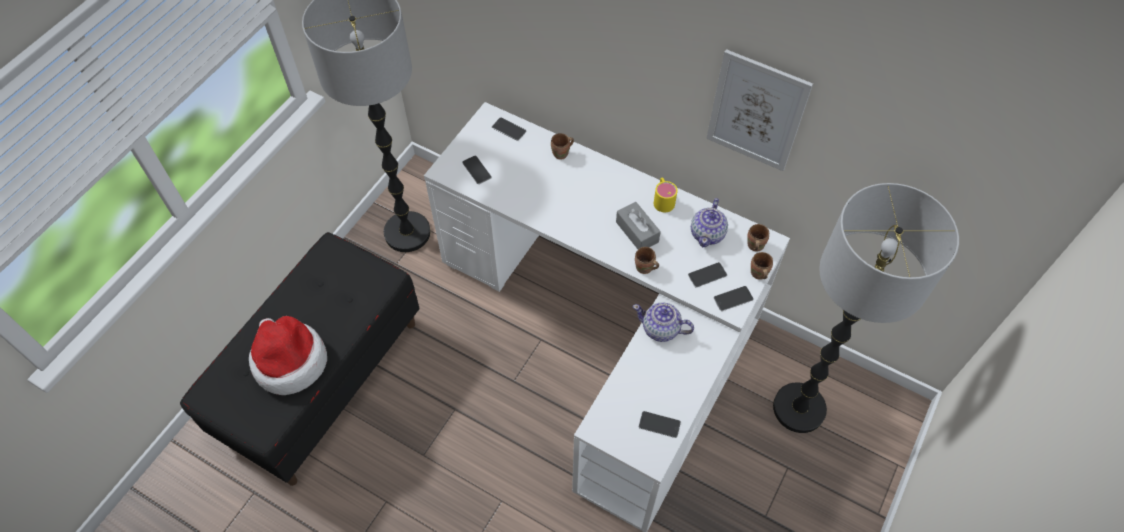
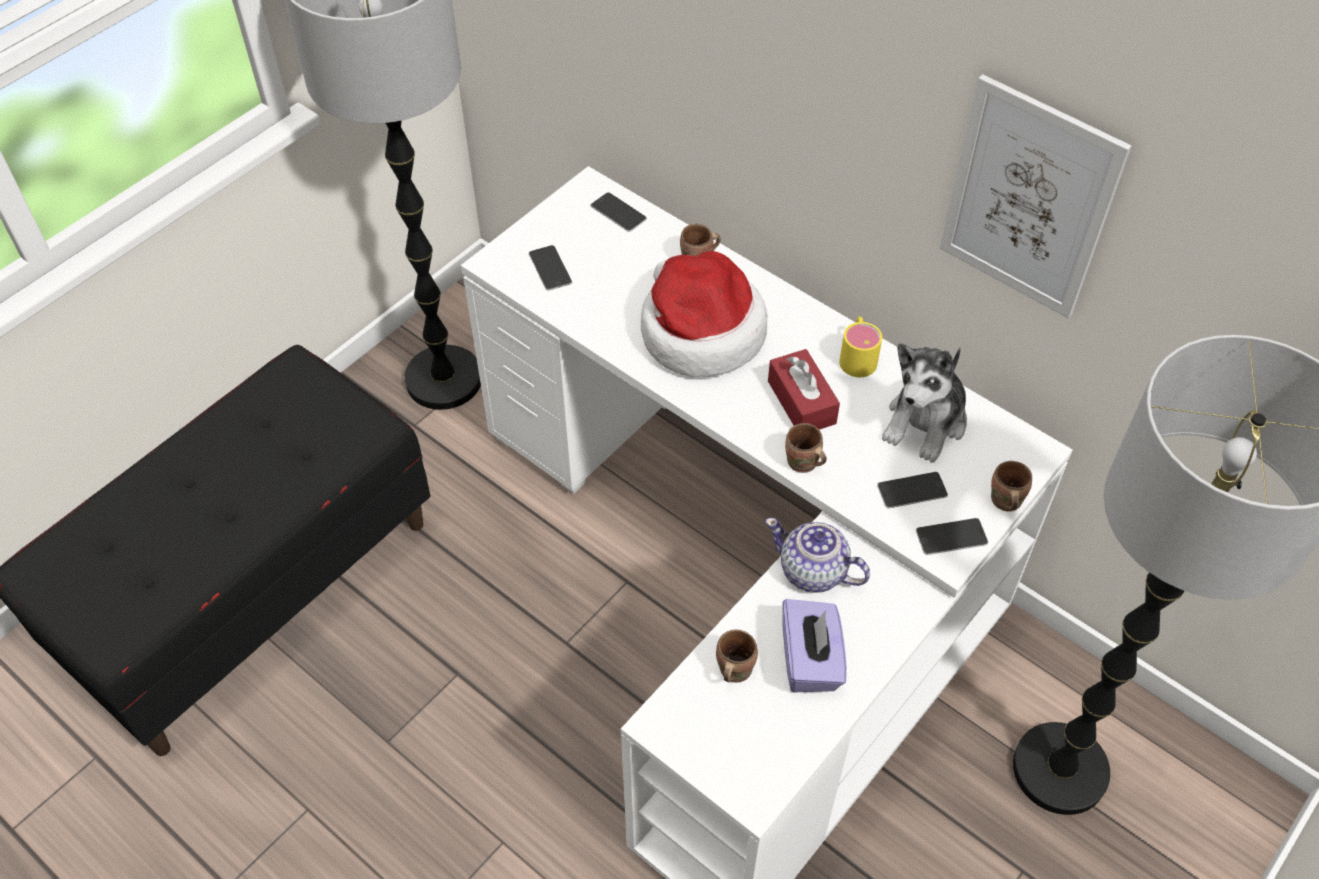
camera: 10 degrees right, 5 degrees down
hat [249,316,327,395] -> hat moved to [641,251,767,377]
grey tissue box [616,202,661,249] -> red tissue box [768,349,840,430]
phone [639,411,681,438] -> none
teapot [691,198,728,247] -> plush toy [882,343,967,463]
brown mug [747,224,769,252] -> brown mug moved to [716,630,758,682]
none -> purple tissue box [783,599,847,692]

